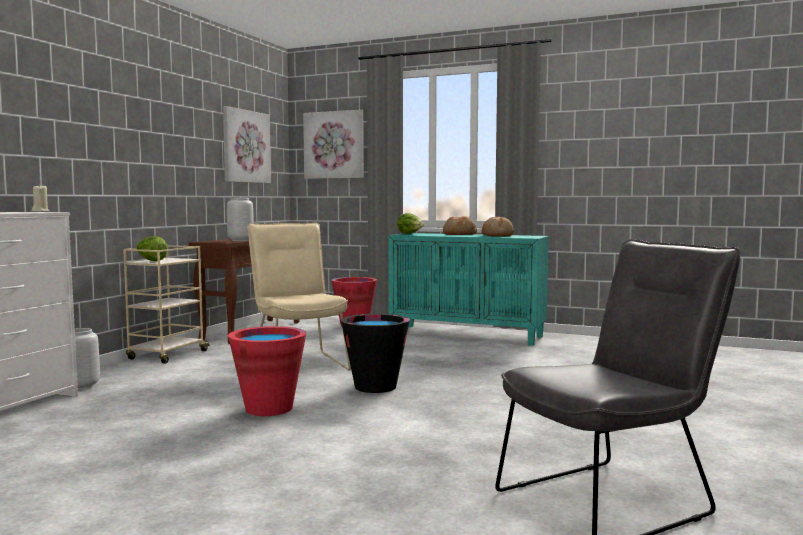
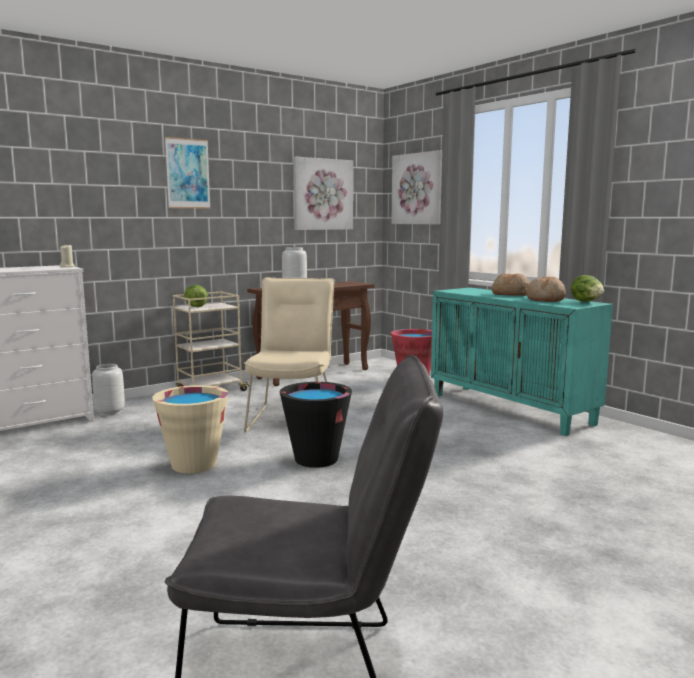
camera: 30 degrees right, 5 degrees up
red bucket [228,326,307,416] -> beige bucket [152,385,228,473]
lettuce [397,213,424,234] -> lettuce moved to [571,275,604,302]
none -> picture [165,137,211,209]

